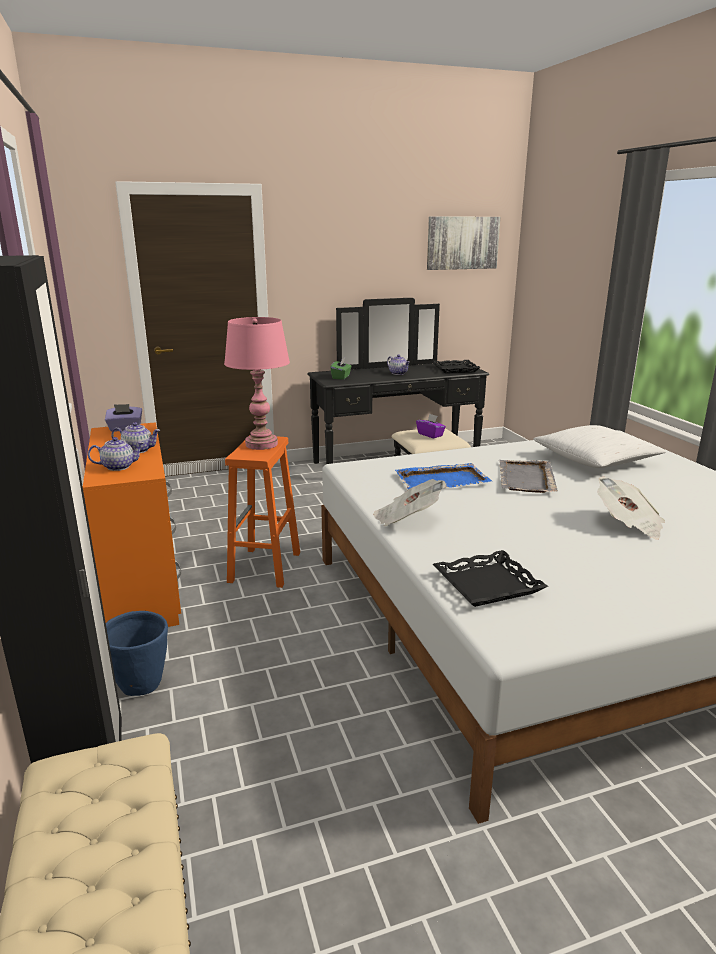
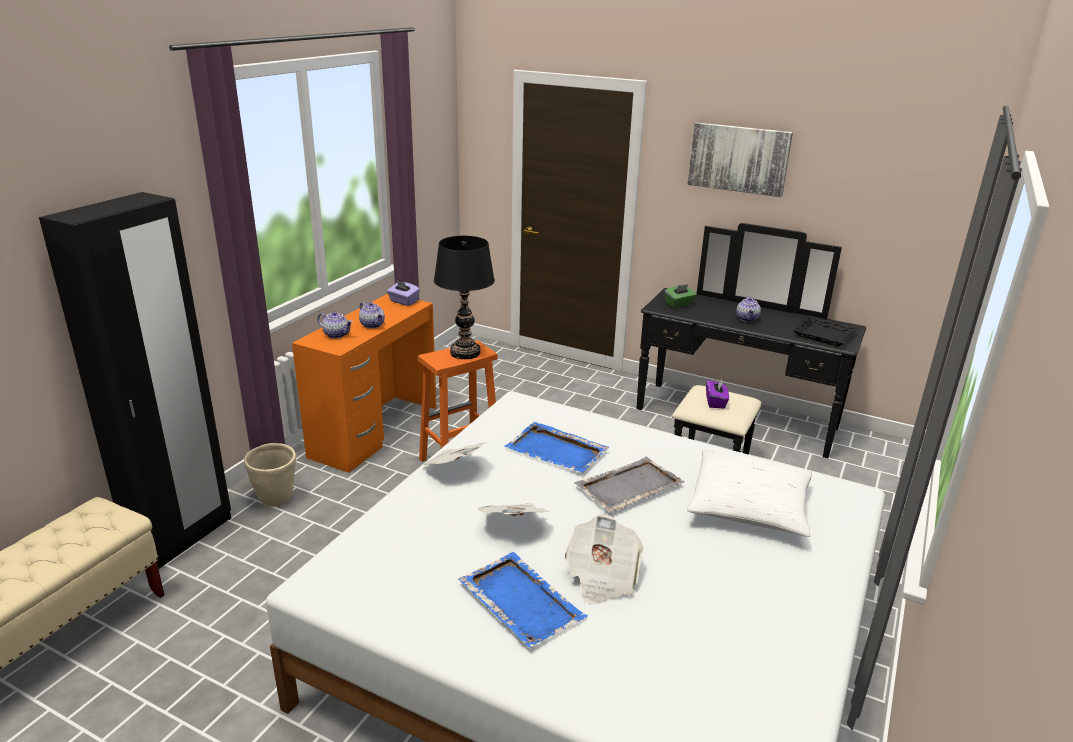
camera: 45 degrees right, 5 degrees up
blue planter [106,611,168,696] -> beige planter [244,443,296,507]
pink table lamp [224,317,290,450] -> black table lamp [434,236,495,359]
picture [427,217,500,270] -> picture moved to [688,122,793,197]
black tray [432,550,548,607] -> none
none -> blue tray [458,552,588,648]
none -> newspaper [477,503,550,516]

